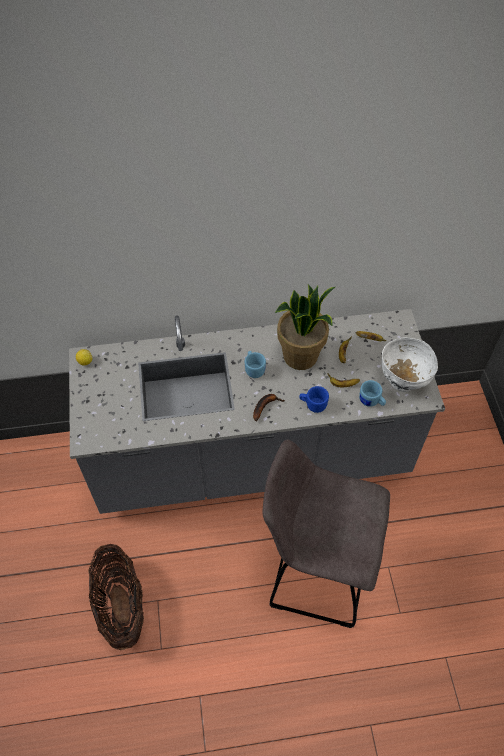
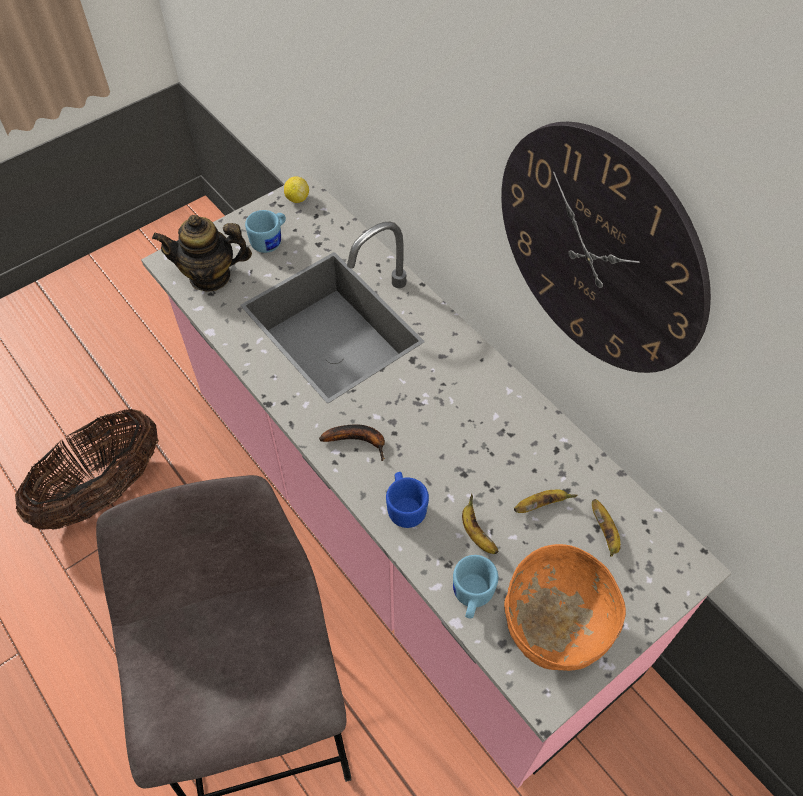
camera: 60 degrees right, 0 degrees up
grey counter [69,309,445,514] -> pink counter [141,173,732,788]
blue mug [245,351,266,378] -> blue mug moved to [245,210,286,253]
potted plant [275,285,335,370] -> none
white bowl [381,338,438,392] -> orange bowl [504,544,626,671]
none -> teapot [152,215,252,292]
none -> wall clock [501,122,711,373]

